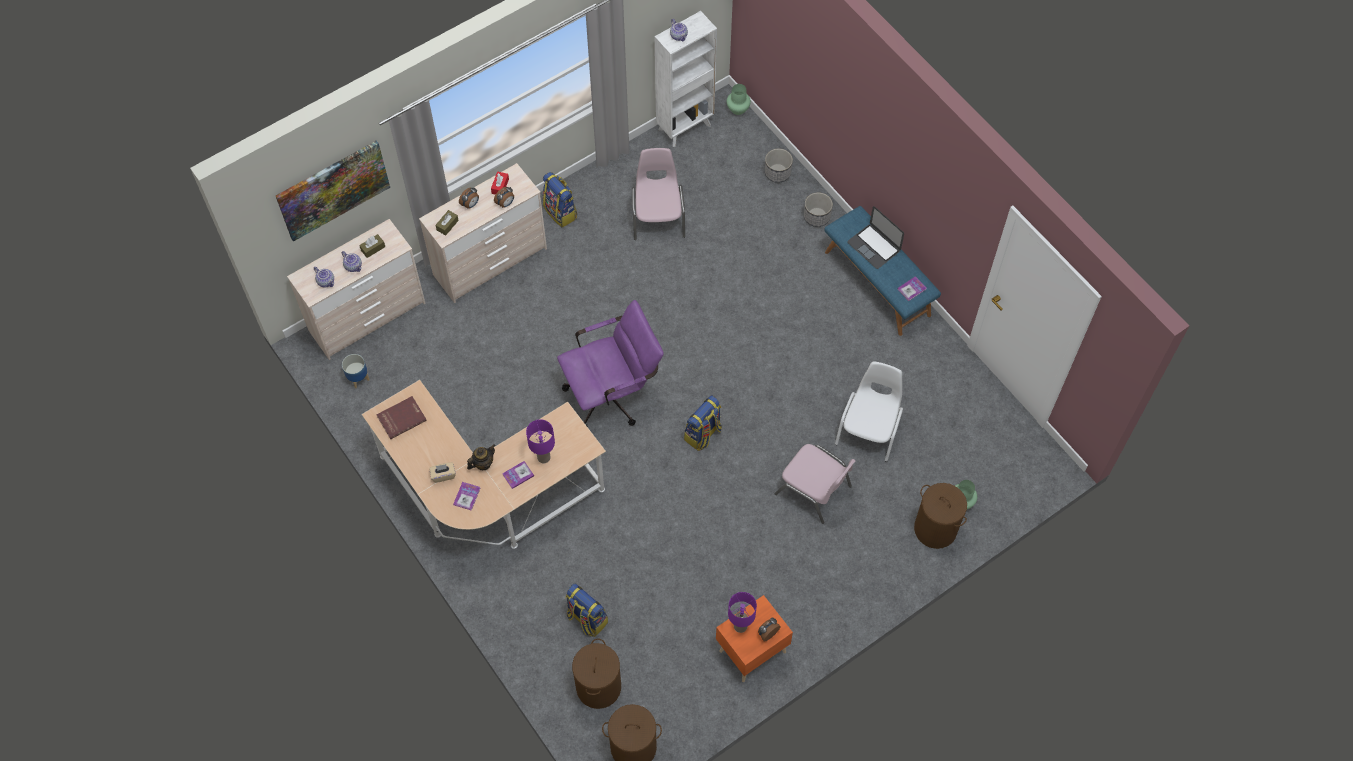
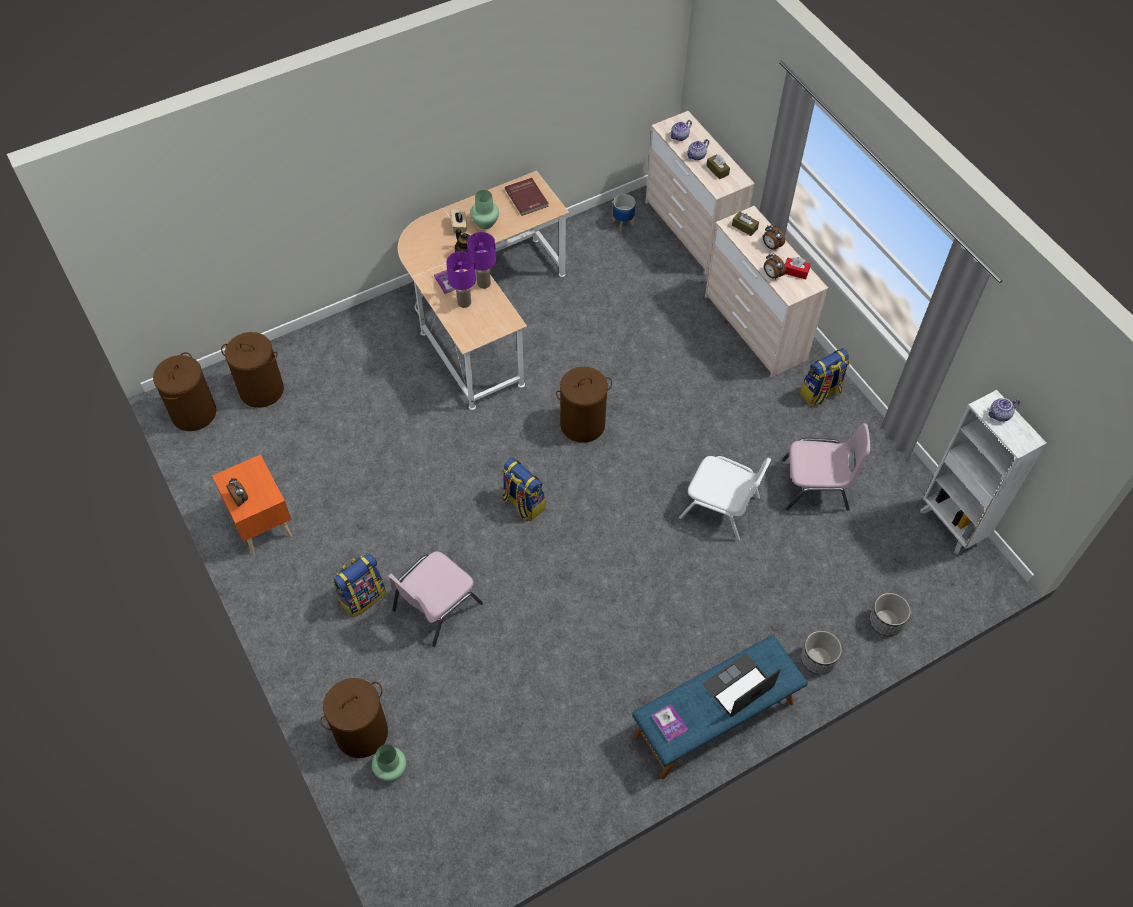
camera: 95 degrees right, 5 degrees down
picture [276,140,390,242] -> none
book [453,482,481,511] -> none
purple office chair [557,300,664,426] -> brown laundry basket [556,367,612,443]
backpack [566,583,608,637] -> backpack moved to [333,553,386,618]
green vase [727,84,751,115] -> green vase moved to [470,190,499,229]
purple table lamp [728,592,757,633] -> purple table lamp moved to [467,232,496,289]
white chair [835,361,903,462] -> white chair moved to [679,456,771,541]

